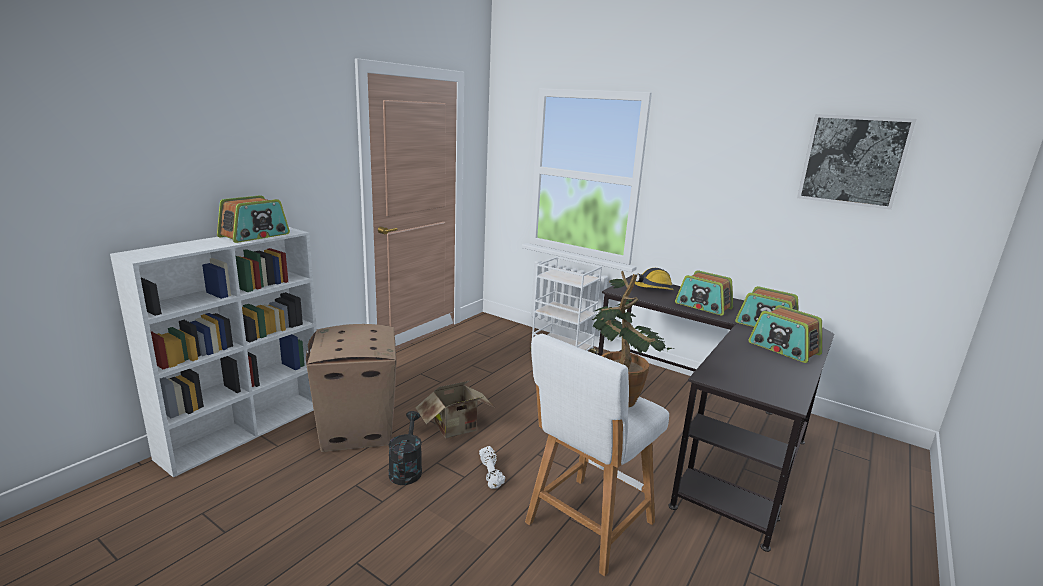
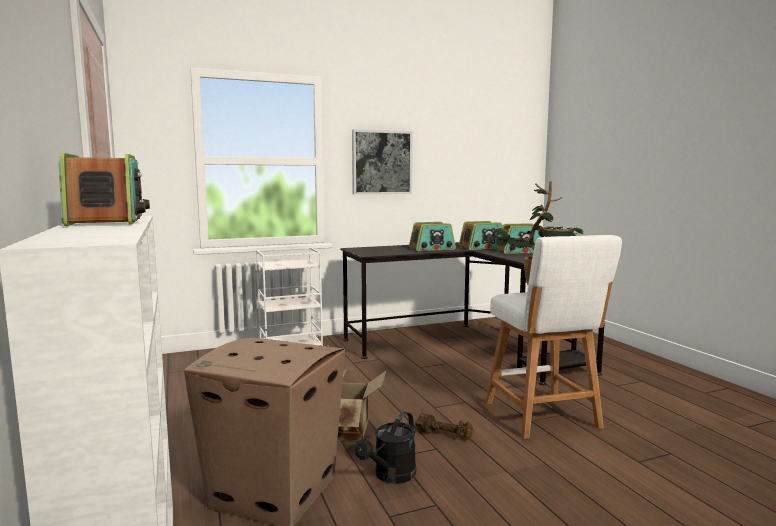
camera: 55 degrees left, 10 degrees down
black watering can [388,411,422,485] -> black watering can turned 90 degrees counterclockwise [355,412,416,484]
white dumbbell [479,446,505,489] -> brown dumbbell [415,413,474,440]
hard hat [630,268,674,290] -> none
picture [797,114,916,210] -> picture moved to [352,129,412,195]

